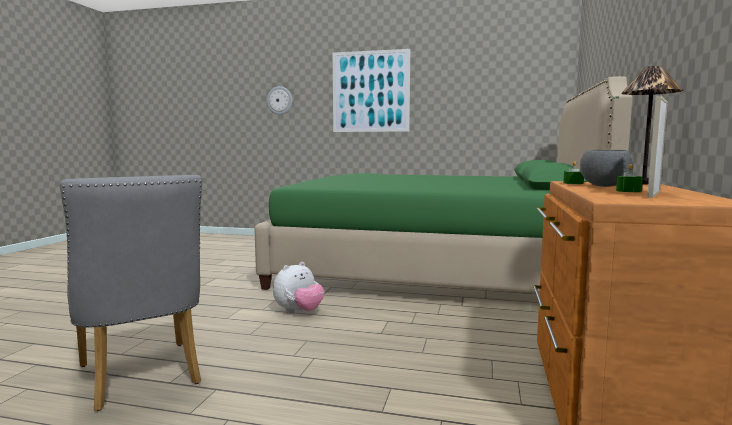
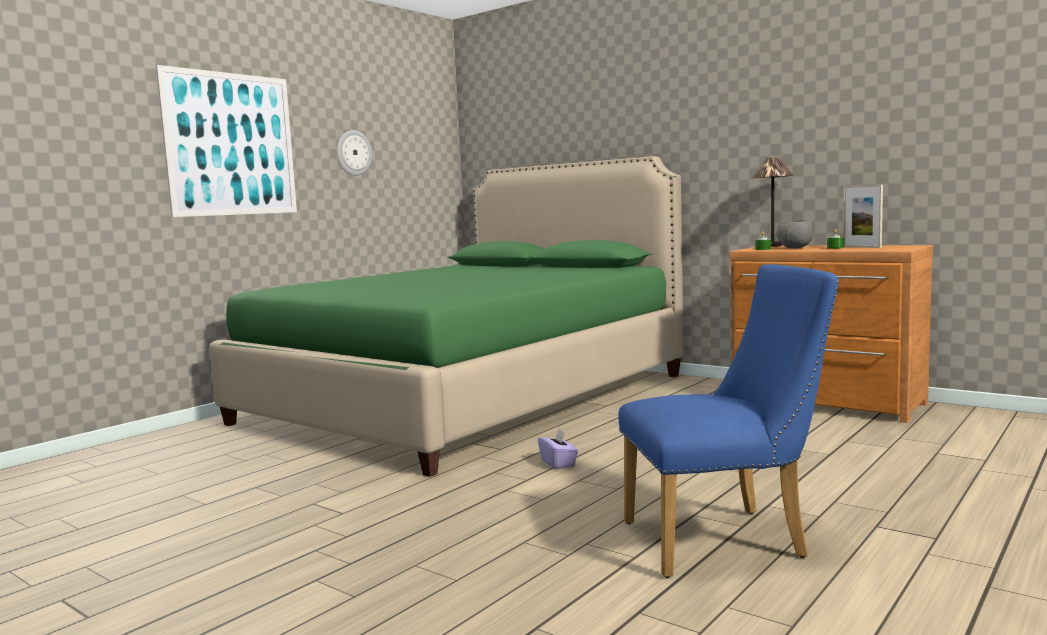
camera: 65 degrees left, 0 degrees up
grey chair [60,175,202,411] -> blue chair [618,264,839,578]
wall clock [267,86,292,115] -> wall clock moved to [337,130,372,176]
plush toy [273,262,325,313] -> purple tissue box [538,428,579,469]

